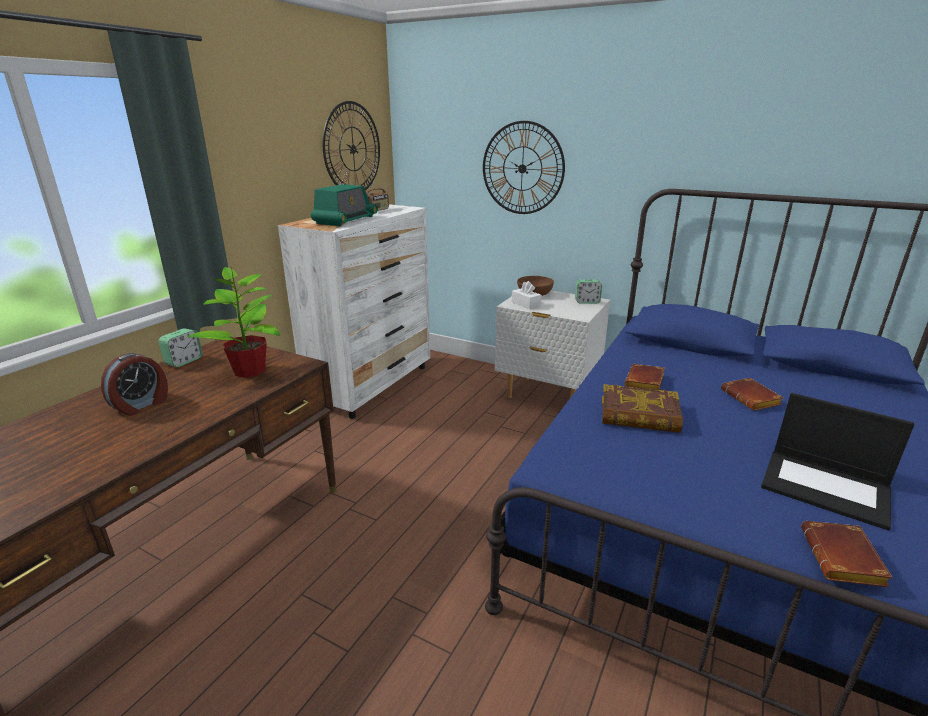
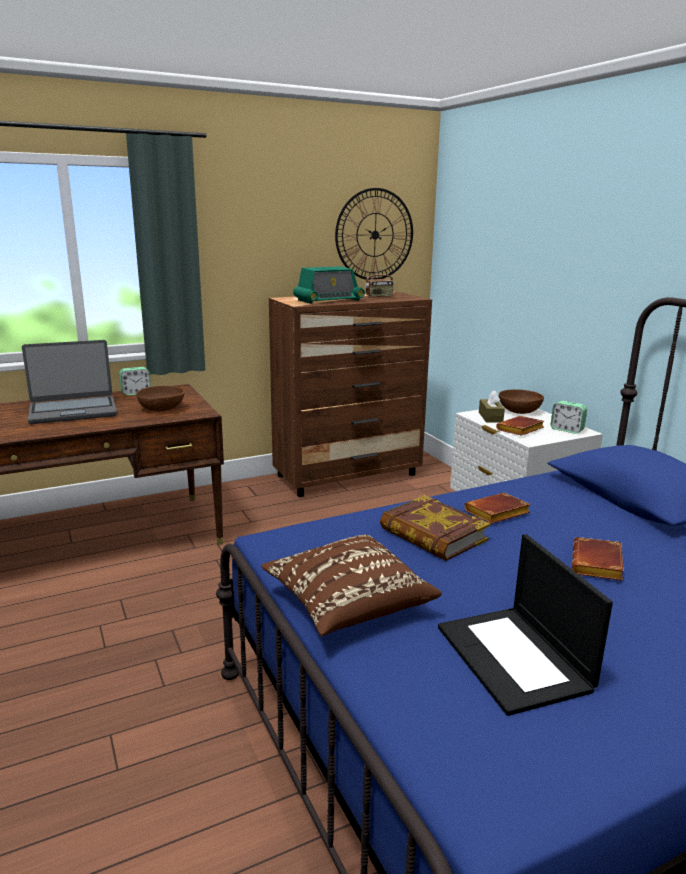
camera: 35 degrees right, 5 degrees down
alarm clock [101,353,168,416] -> laptop [22,340,117,424]
potted plant [187,266,280,378] -> brown bowl [136,386,185,412]
white dresser [278,204,430,419] -> brown dresser [269,292,432,497]
wall clock [483,121,565,214] -> none
white tissue box [512,281,541,309] -> brown tissue box [479,390,505,423]
brown book [801,521,893,587] -> brown book moved to [496,416,544,436]
none -> brown pillow [261,534,442,636]

